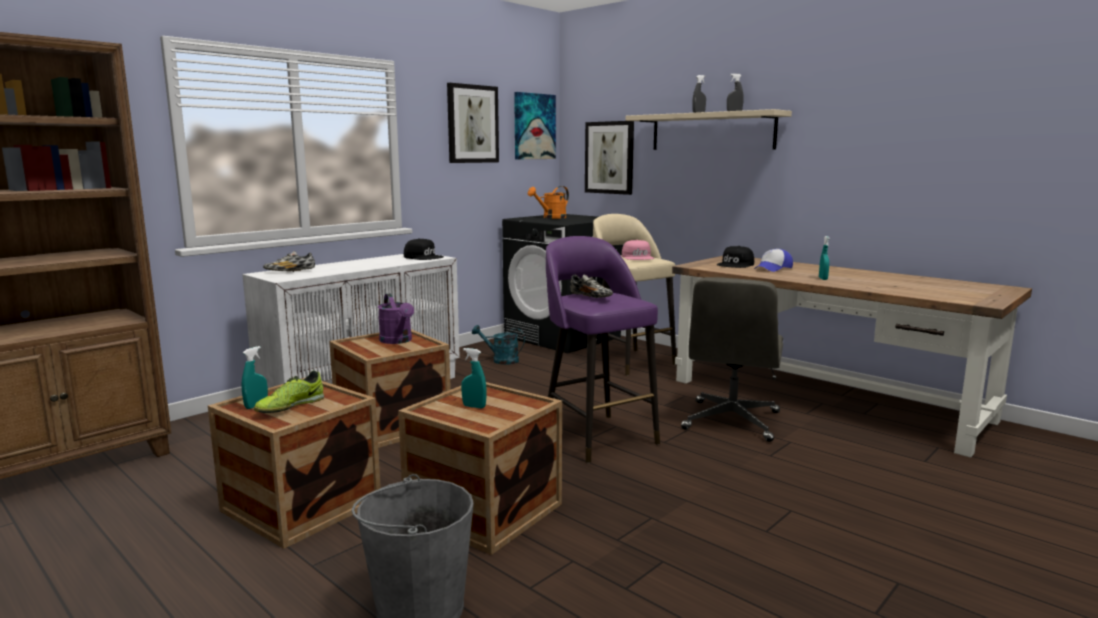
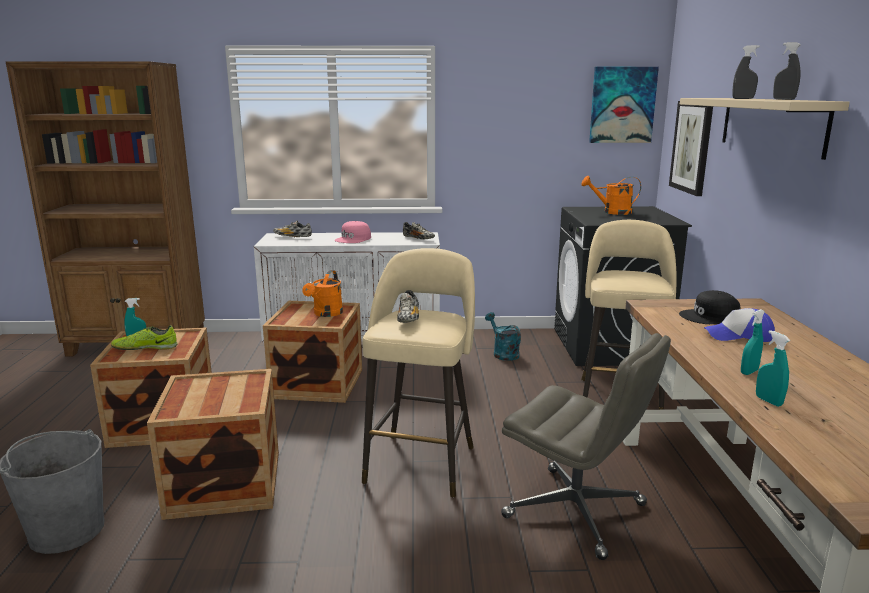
camera: 45 degrees right, 5 degrees up
purple watering can [378,294,414,344] -> orange watering can [302,270,343,317]
black cap [404,238,444,260] -> shoe [403,222,435,240]
picture [447,83,499,163] -> none
turquoise spray bottle [461,348,487,408] -> turquoise spray bottle moved to [756,330,790,407]
purple stool [546,236,660,463] -> beige stool [362,248,475,498]
pink cap [622,240,654,260] -> pink cap moved to [335,221,371,243]
grey office chair [681,277,783,442] -> grey office chair turned 120 degrees counterclockwise [501,333,671,560]

